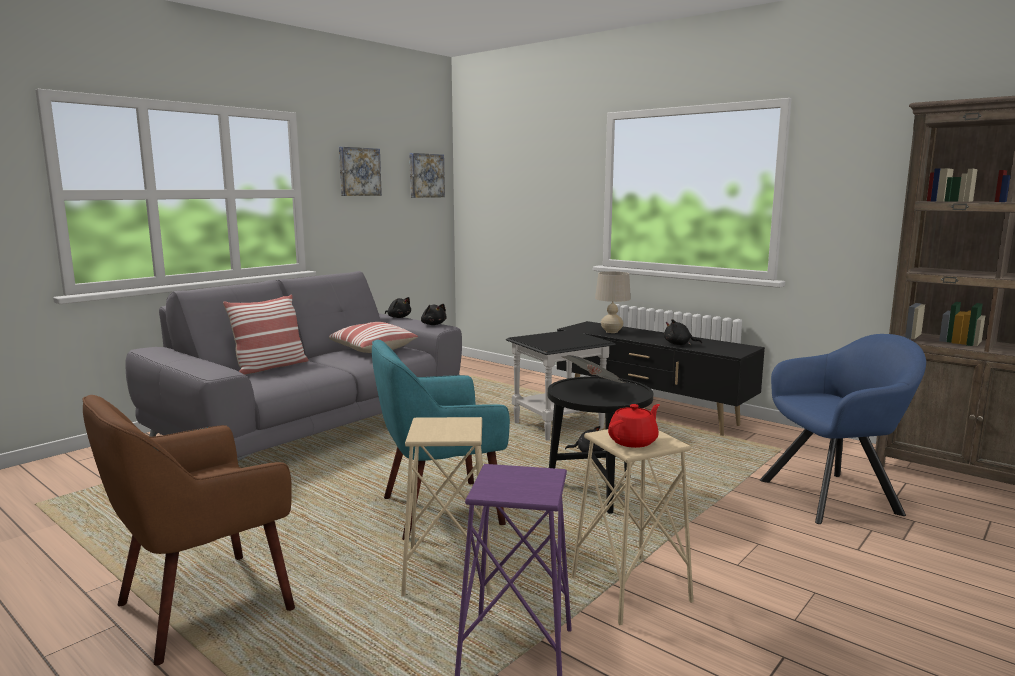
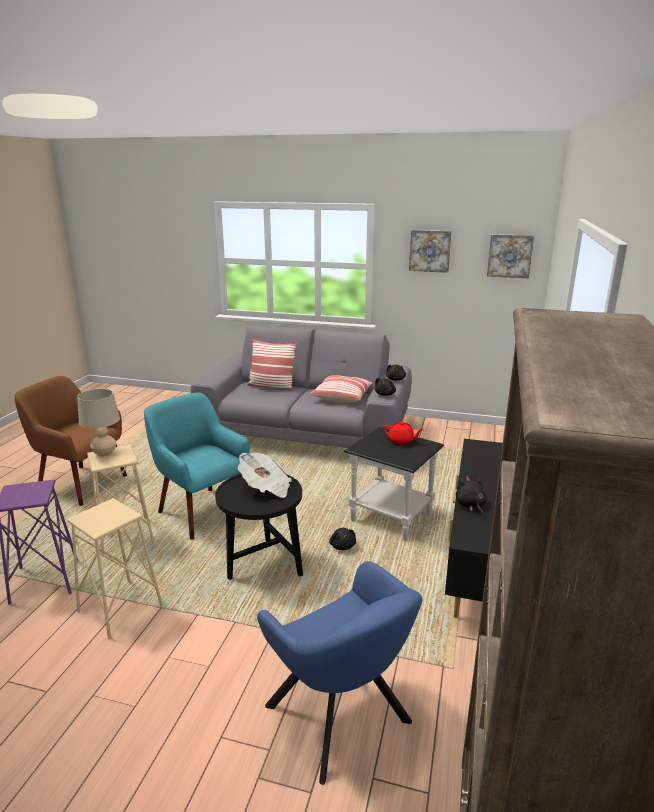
camera: 65 degrees right, 10 degrees up
beige table lamp [595,271,631,333] -> beige table lamp moved to [77,389,120,457]
red teapot [608,404,660,448] -> red teapot moved to [383,422,423,444]

